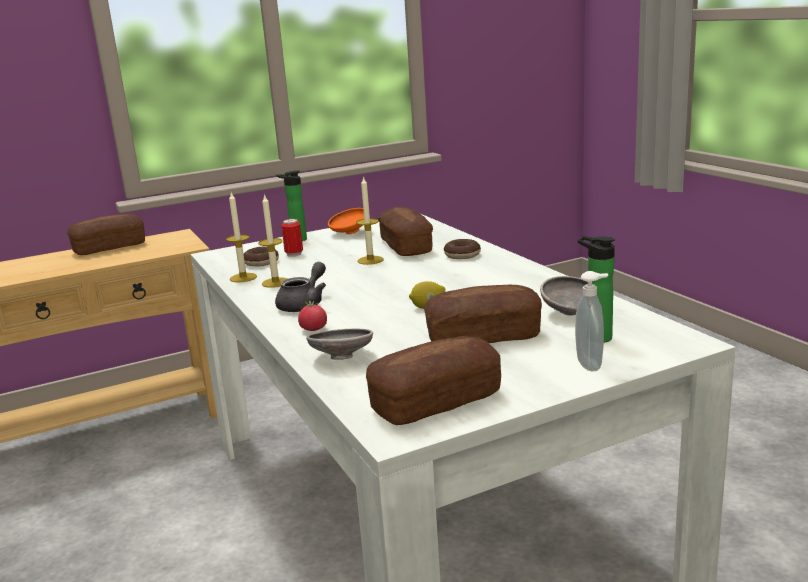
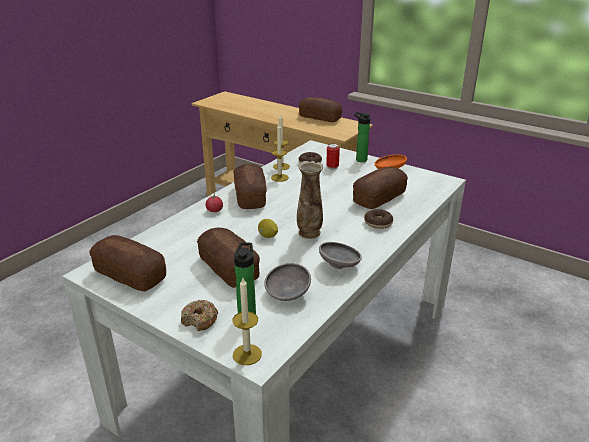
camera: 60 degrees right, 10 degrees up
grey teapot [275,262,326,312] -> bread [233,164,267,209]
grey bowl [306,329,373,360] -> grey bowl moved to [319,242,362,269]
candle [356,176,384,265] -> candle moved to [232,278,262,365]
soap dispenser [575,271,608,371] -> donut [181,300,218,331]
none -> vase [297,161,323,239]

